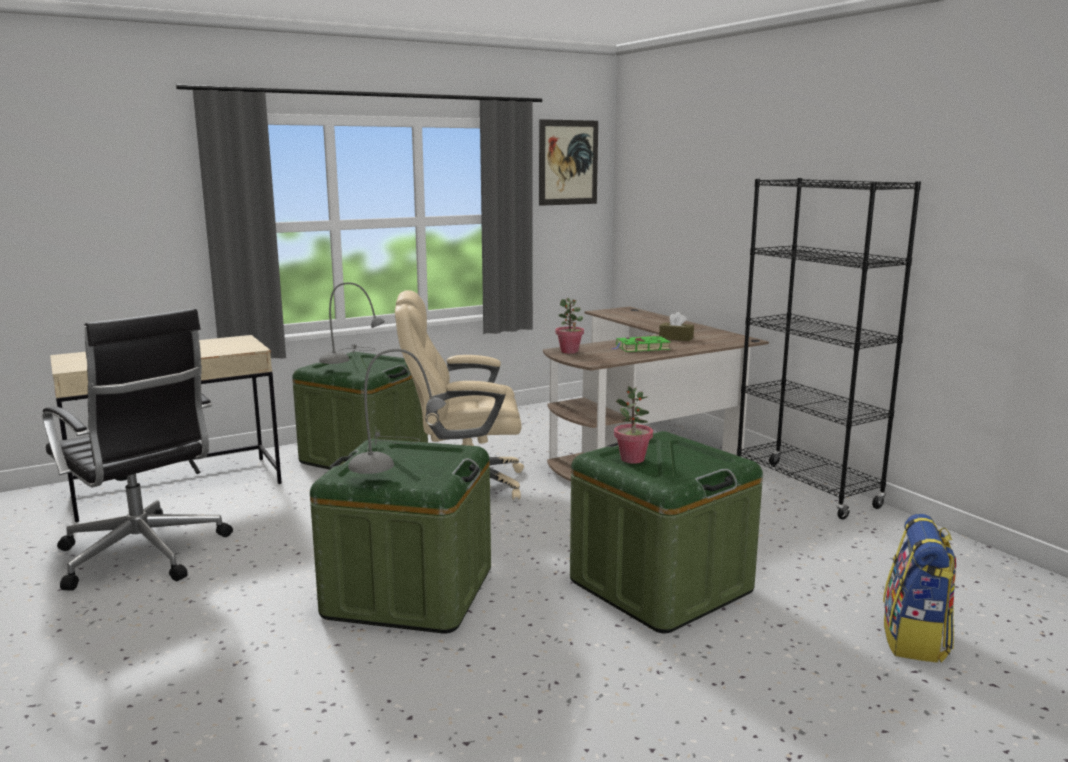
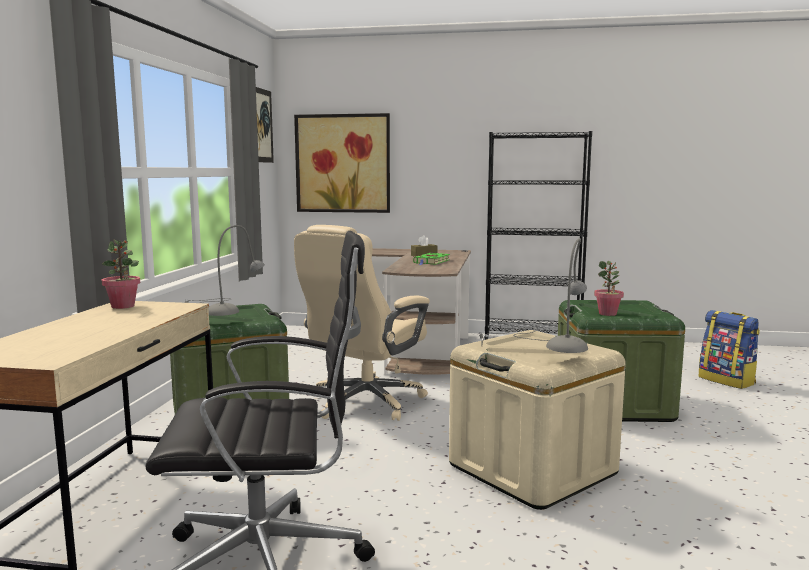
camera: 50 degrees left, 5 degrees down
green storage box [310,439,491,634] -> beige storage box [449,330,626,510]
potted plant [556,298,584,354] -> potted plant moved to [101,240,140,309]
none -> picture [294,113,390,213]

